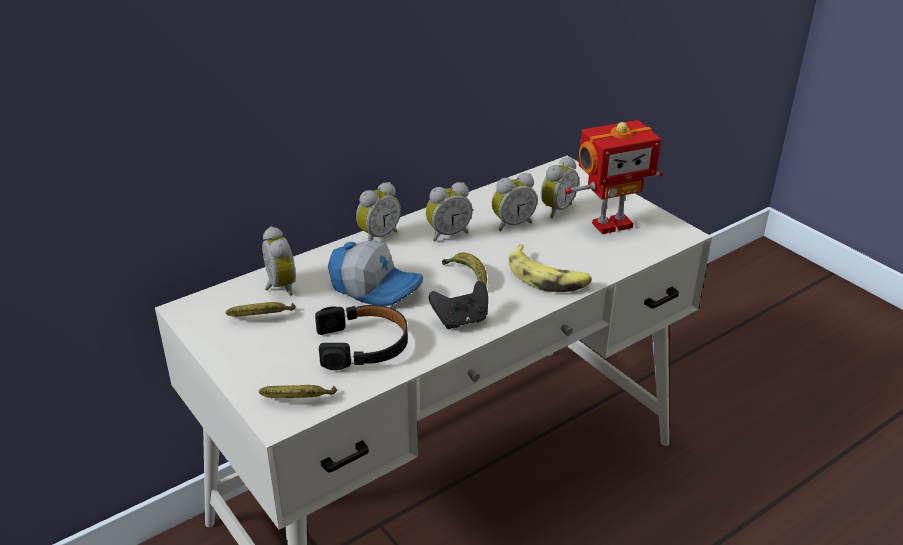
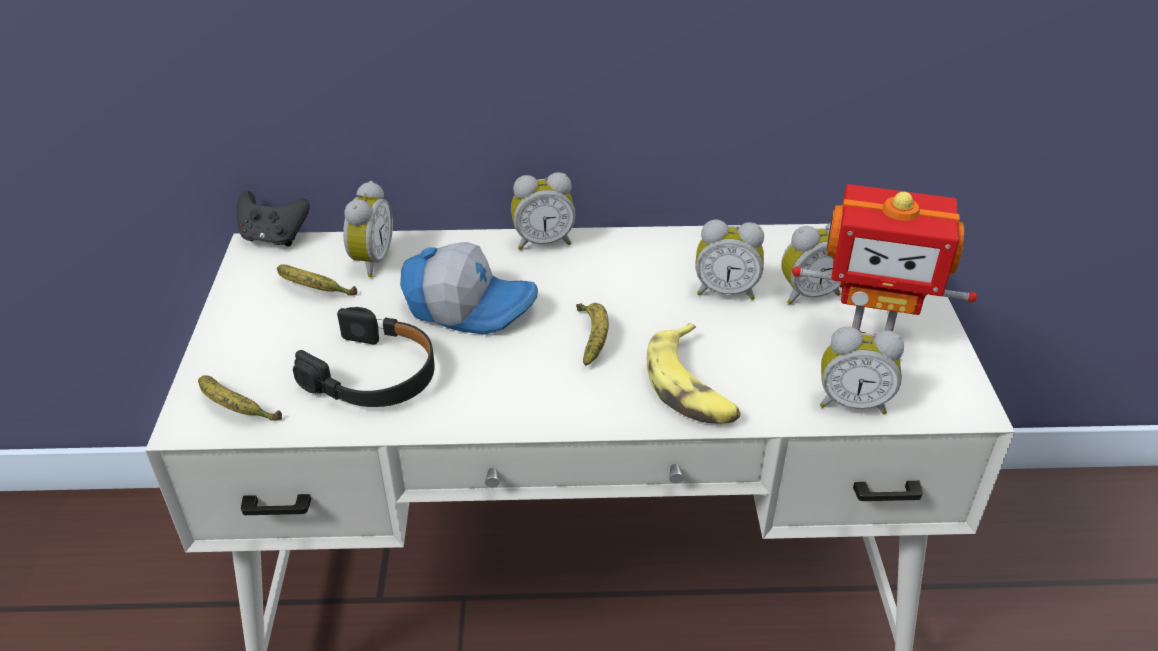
camera: 35 degrees right, 5 degrees up
cap [328,241,423,306] -> cap turned 45 degrees counterclockwise [400,242,538,335]
alarm clock [426,182,473,241] -> alarm clock moved to [820,326,904,415]
black game controller [429,281,488,329] -> black game controller moved to [237,191,310,247]

